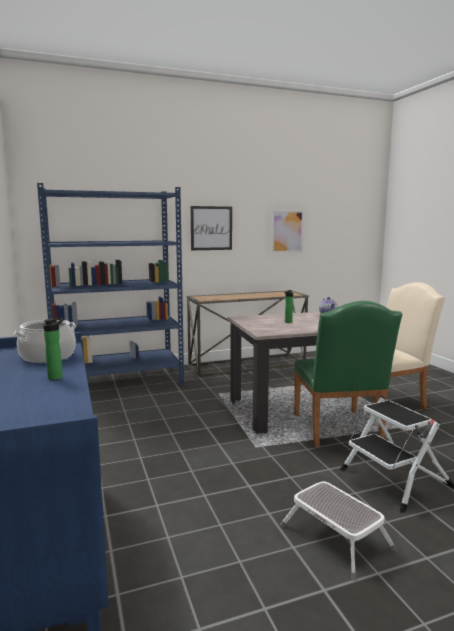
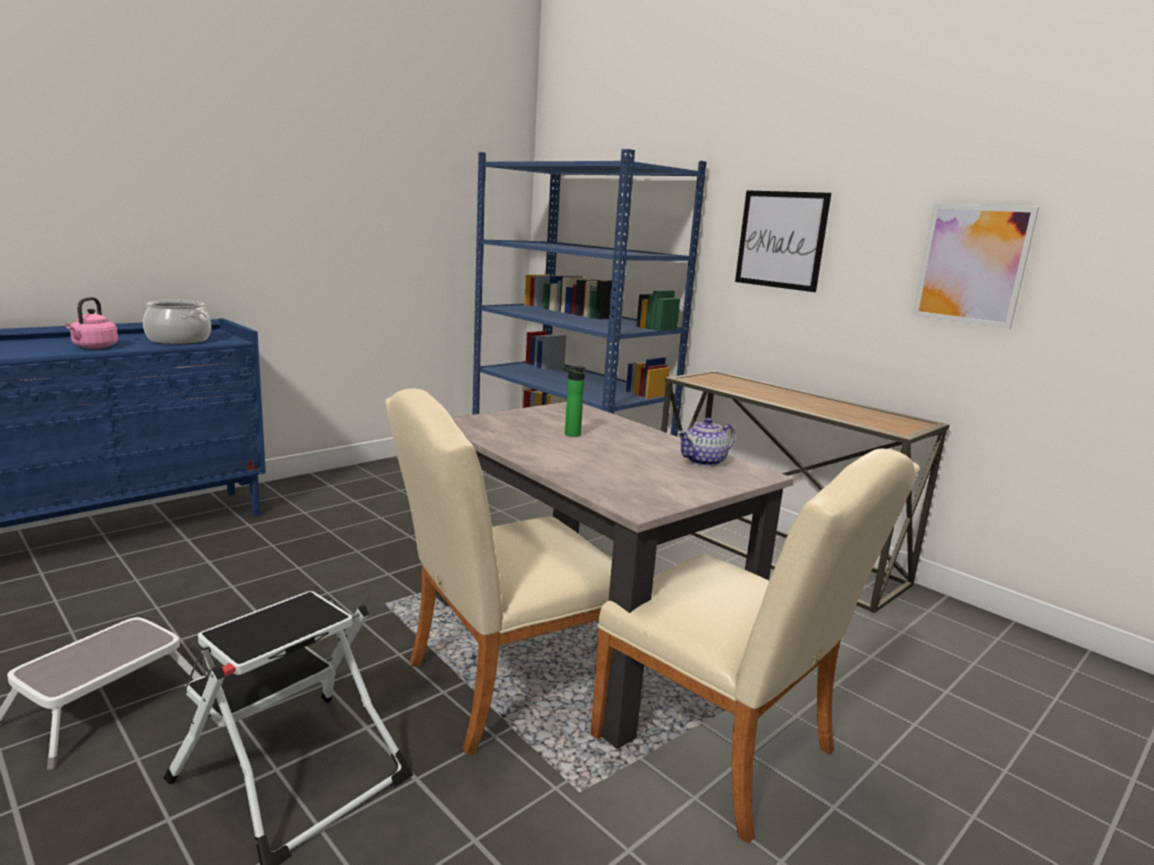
camera: 65 degrees right, 5 degrees up
bottle [43,318,64,380] -> pink kettle [65,297,118,349]
green chair [294,301,402,447] -> beige chair [385,388,612,755]

